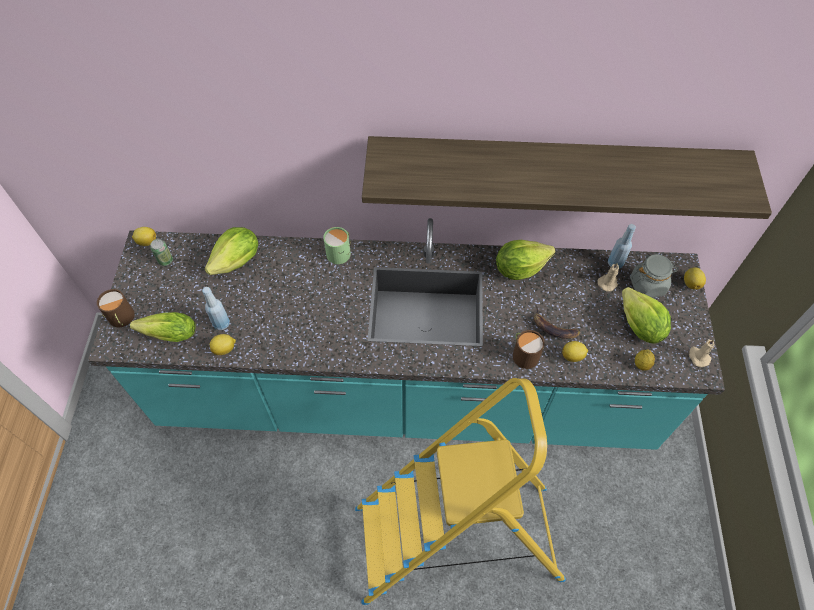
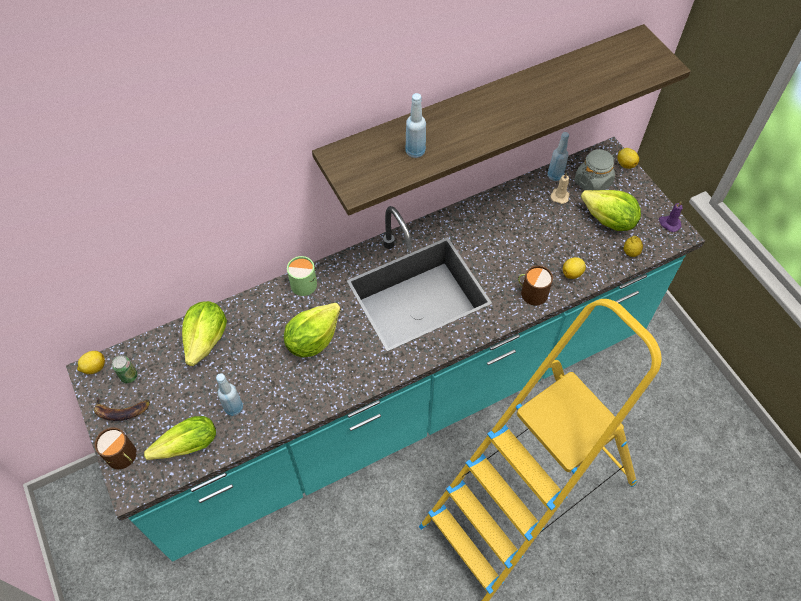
camera: 30 degrees left, 0 degrees up
lemon [209,334,236,355] -> none
lettuce [496,240,555,280] -> lettuce moved to [284,303,341,357]
banana [534,307,580,339] -> banana moved to [94,396,150,421]
beige candle [689,339,715,367] -> purple candle [659,201,683,232]
none -> blue bottle [406,93,426,158]

